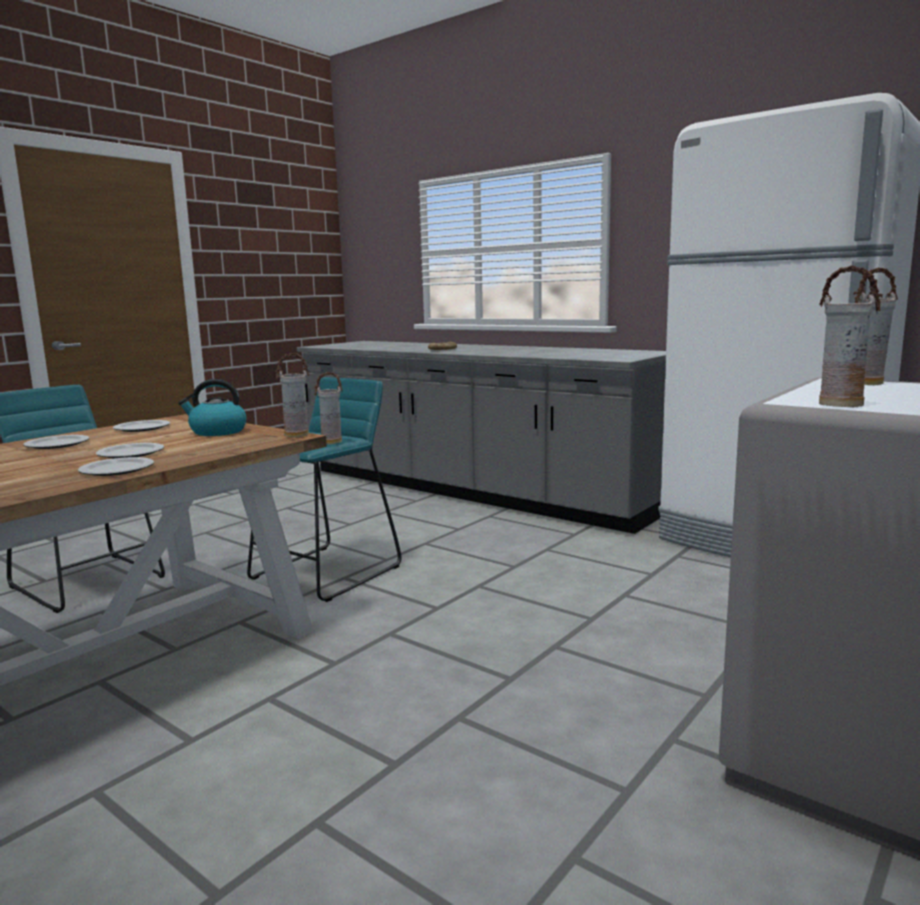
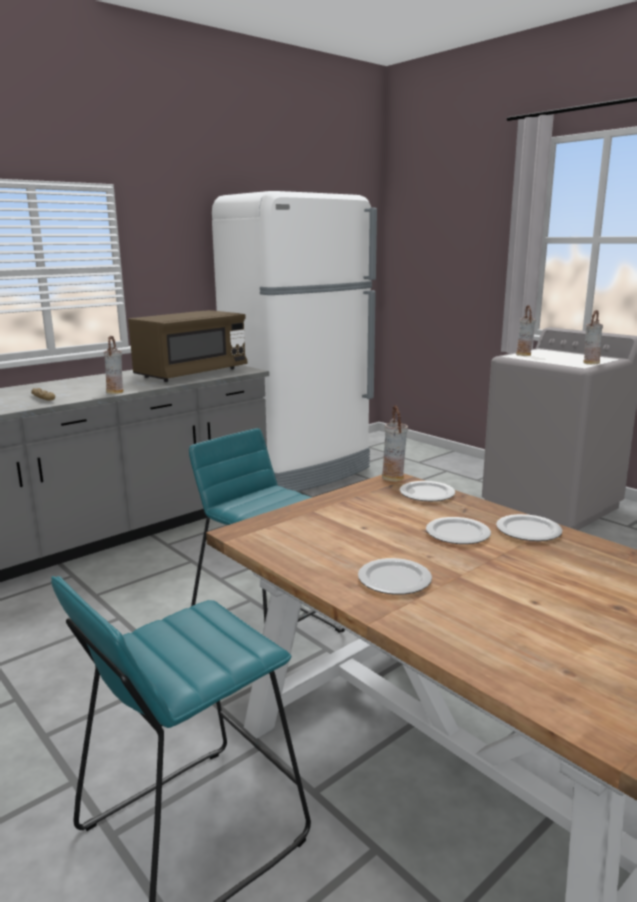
camera: 80 degrees left, 5 degrees up
plate [113,420,170,432] -> plate moved to [399,481,455,501]
kettle [178,379,247,436] -> none
vase [314,372,343,444] -> vase moved to [104,336,123,394]
none -> brown microwave [128,310,247,382]

